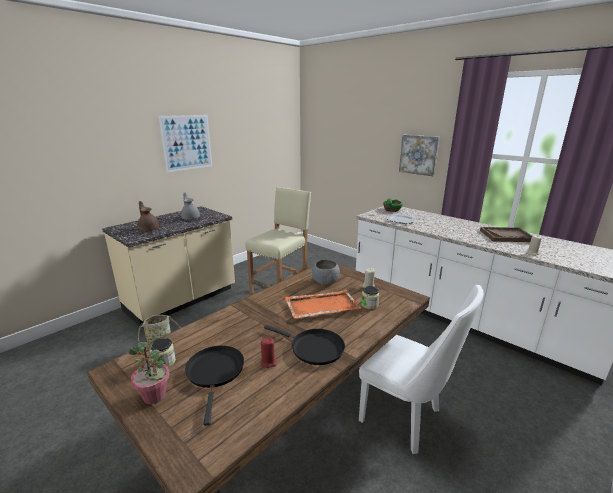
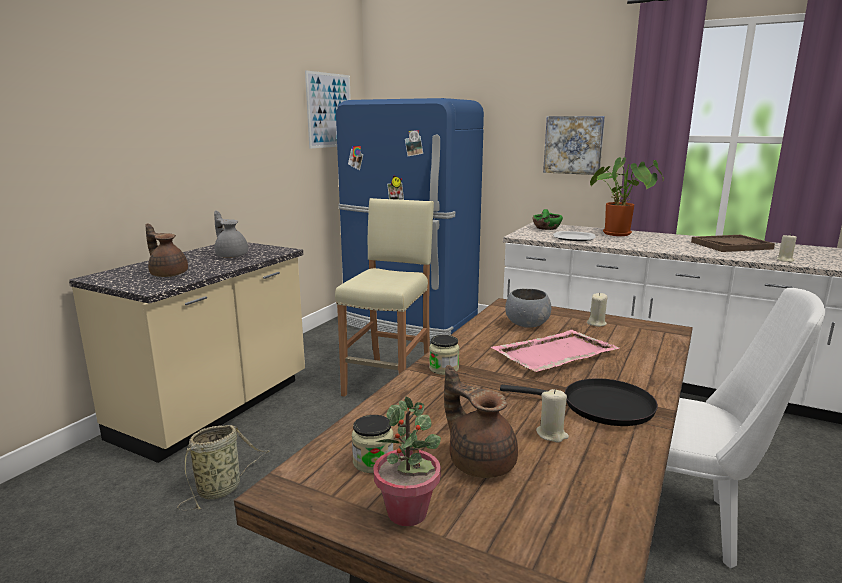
camera: 15 degrees left, 5 degrees down
picture [158,115,212,172] -> picture moved to [305,70,351,149]
black frying pan [185,345,244,426] -> brown teapot [444,365,518,478]
red candle [261,337,277,368] -> beige candle [536,389,569,443]
orange tray [285,290,361,319] -> pink tray [491,330,619,372]
jar [361,286,379,309] -> jar moved to [429,335,459,375]
none -> blue fridge [336,98,484,342]
none -> potted plant [590,157,664,236]

